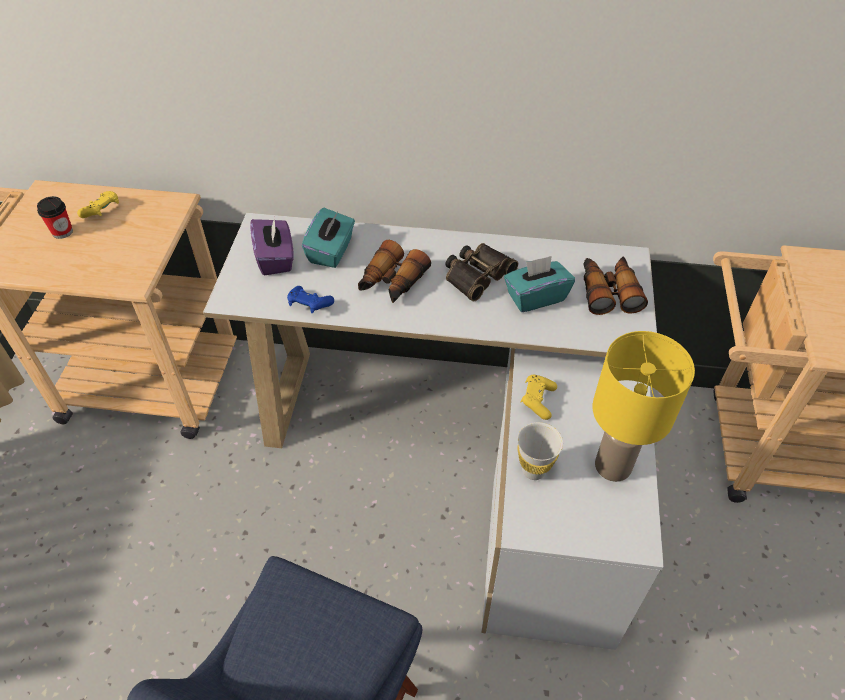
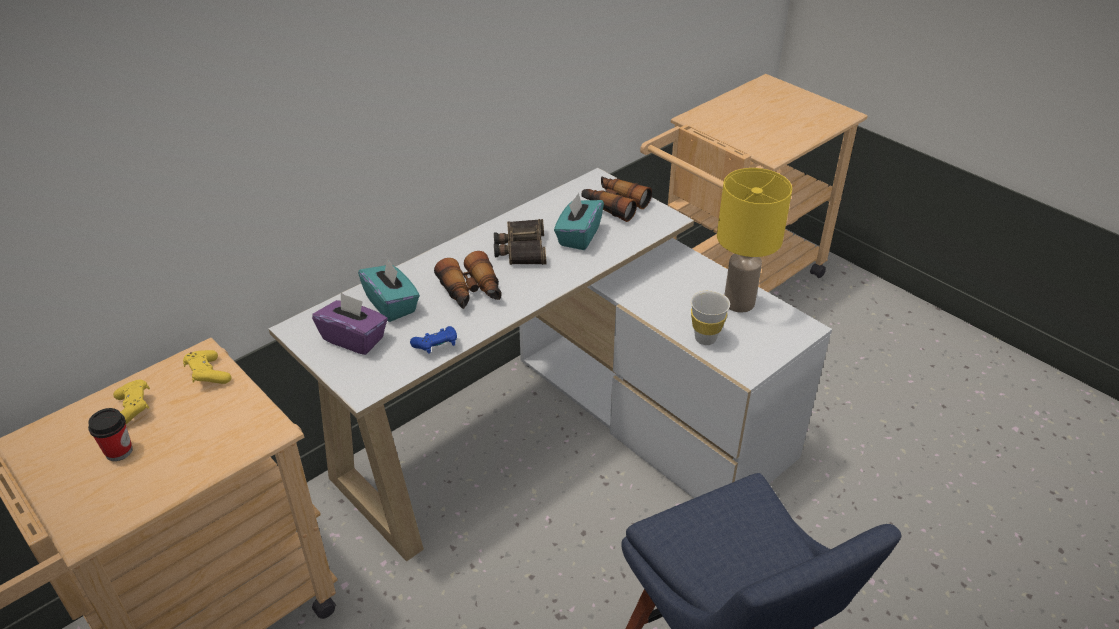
camera: 50 degrees left, 10 degrees down
yellow game controller [521,375,557,420] -> yellow game controller moved to [183,350,231,384]

